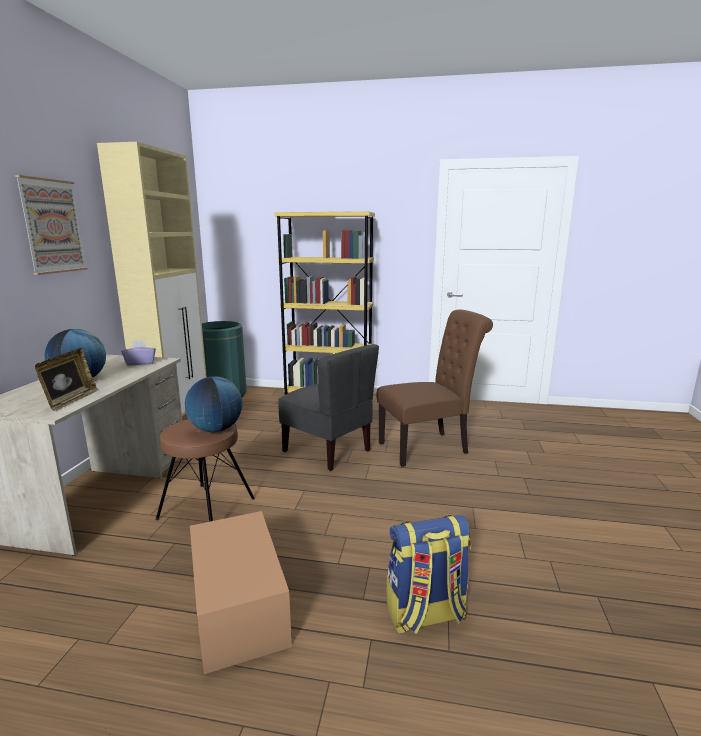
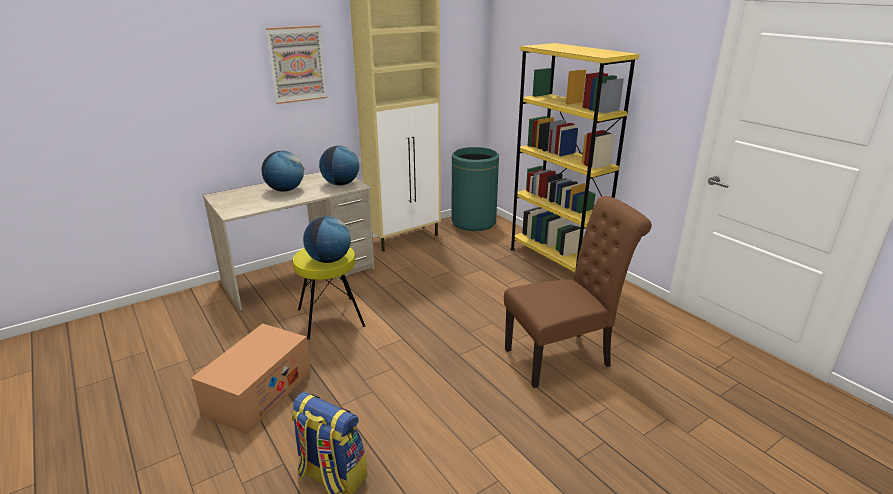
camera: 45 degrees right, 10 degrees up
picture frame [35,348,98,411] -> none
purple tissue box [122,340,156,366] -> globe [319,146,359,185]
brown stool [155,419,255,522] -> yellow stool [293,247,365,340]
grey chair [278,344,379,471] -> none
brown chair [377,310,493,467] -> brown chair turned 45 degrees counterclockwise [504,196,652,388]

